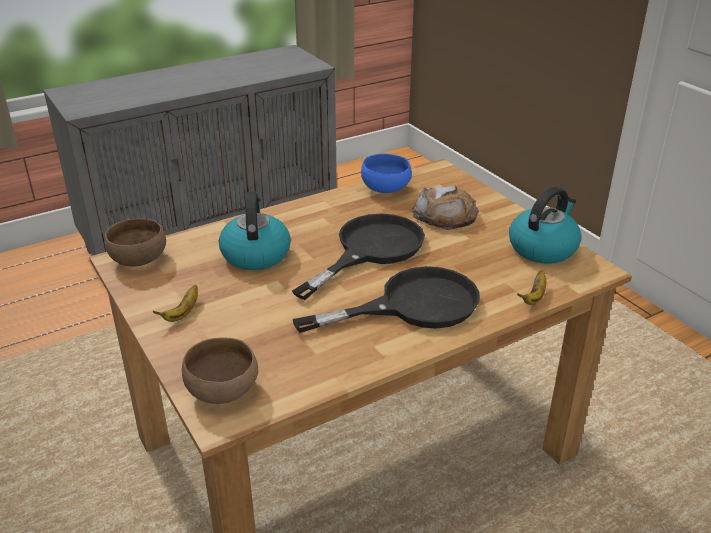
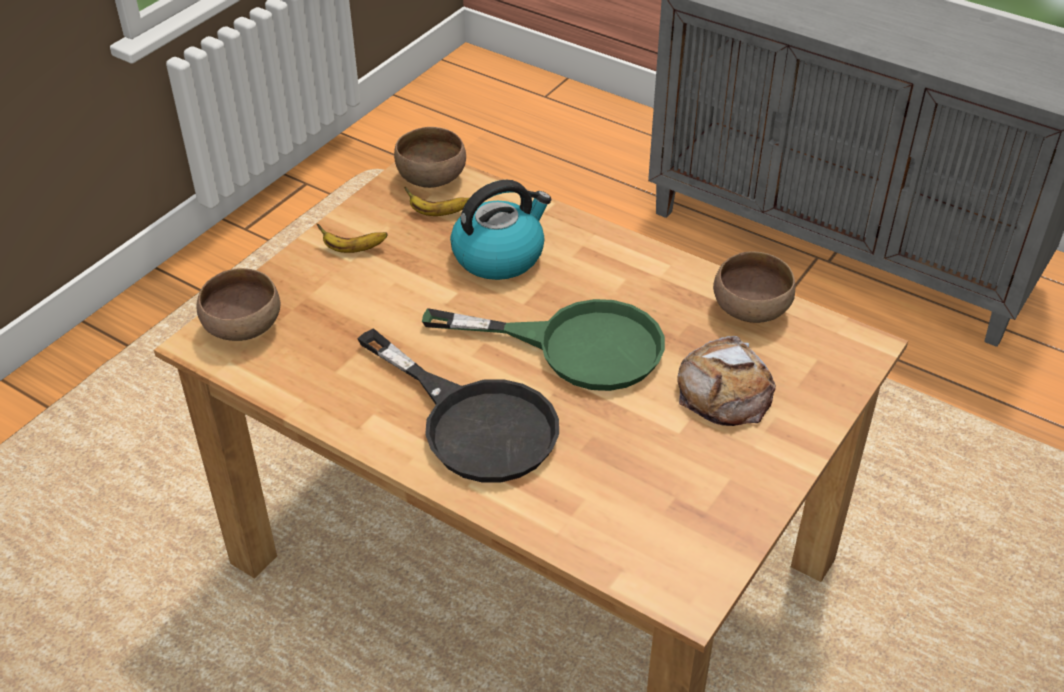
camera: 65 degrees right, 10 degrees up
black frying pan [292,214,425,300] -> green frying pan [422,299,665,391]
blue bowl [361,154,412,193] -> brown bowl [713,251,795,323]
kettle [509,187,581,264] -> none
banana [517,270,546,305] -> banana moved to [404,187,469,216]

